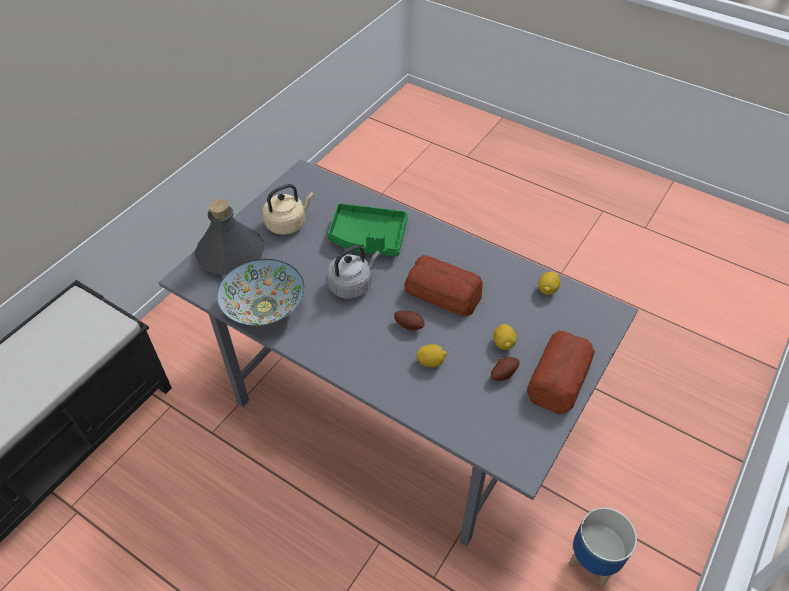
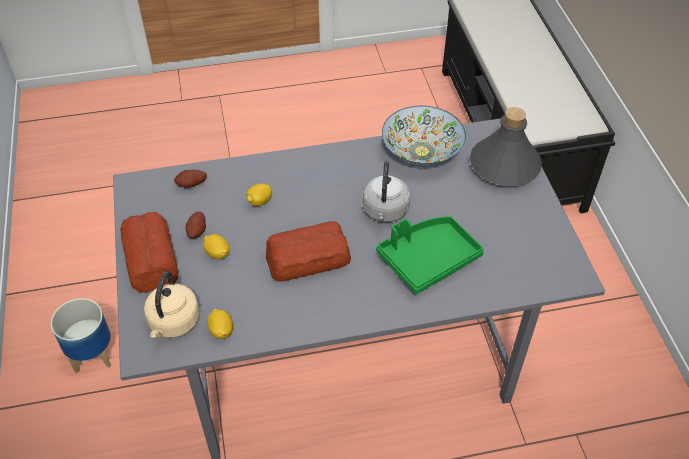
camera: 135 degrees right, 0 degrees up
beige kettle [263,184,314,235] -> beige kettle moved to [144,271,200,338]
potato [394,310,425,330] -> potato moved to [174,170,207,188]

